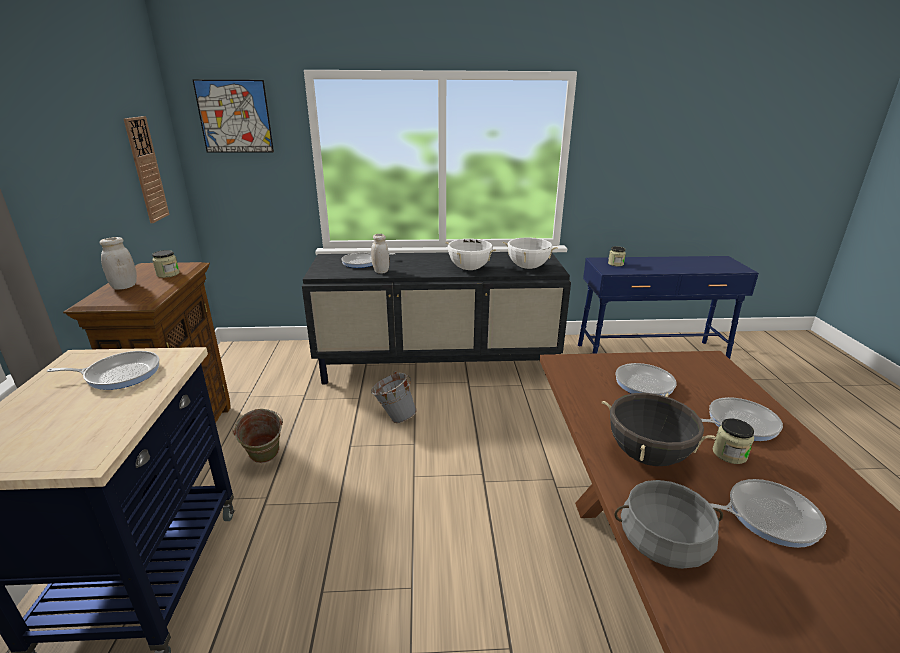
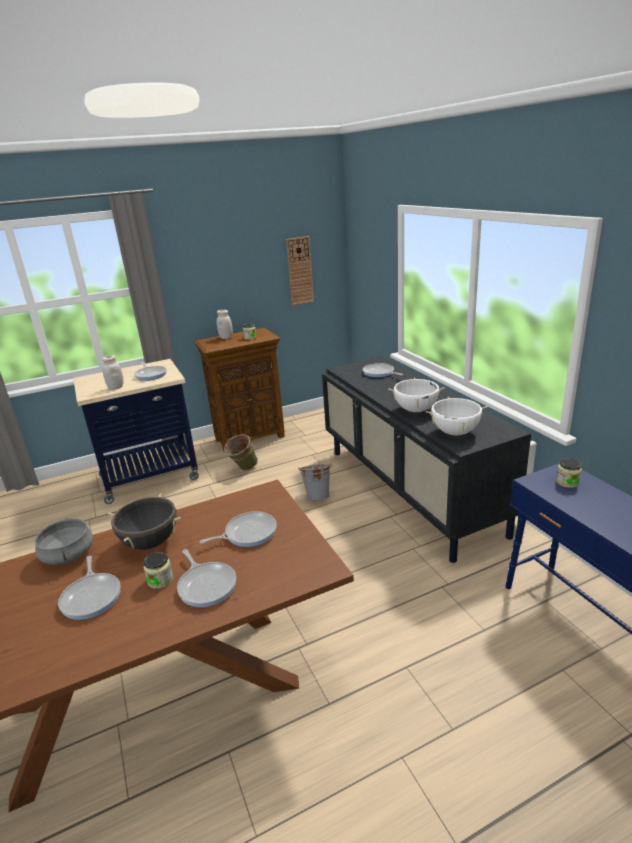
camera: 70 degrees right, 0 degrees up
picture [193,80,274,153] -> none
white jar [371,234,389,273] -> white jar moved to [102,355,123,390]

